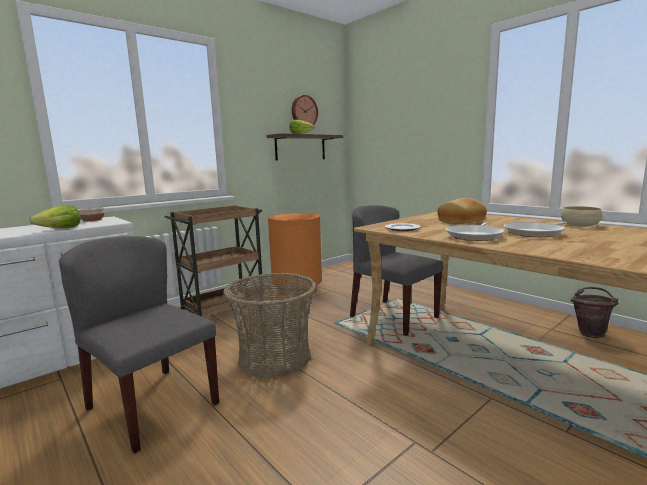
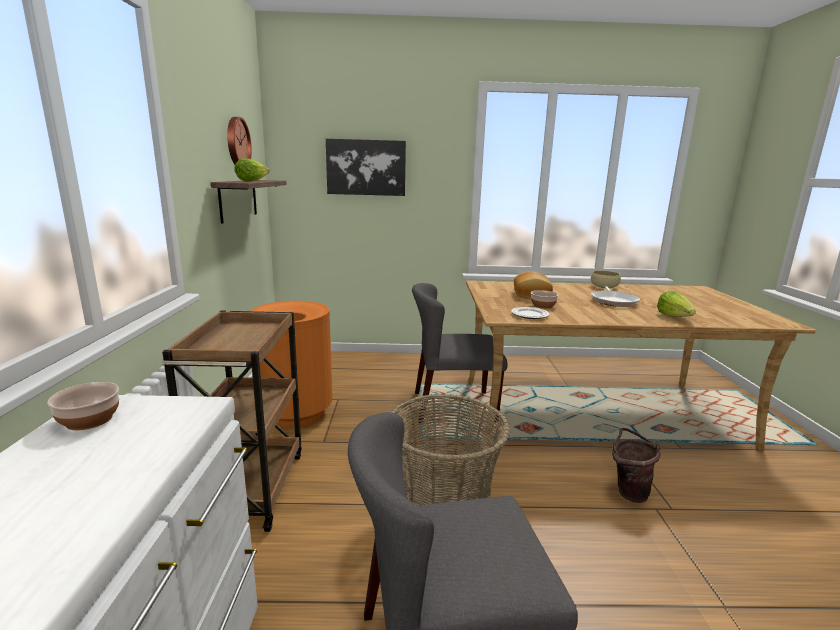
camera: 50 degrees left, 5 degrees up
lettuce [29,205,81,228] -> lettuce moved to [657,291,696,317]
frying pan [446,222,504,241] -> none
brown bucket [570,287,619,338] -> brown bucket moved to [612,428,661,503]
none -> picture [326,139,406,196]
none -> bowl [531,290,558,309]

